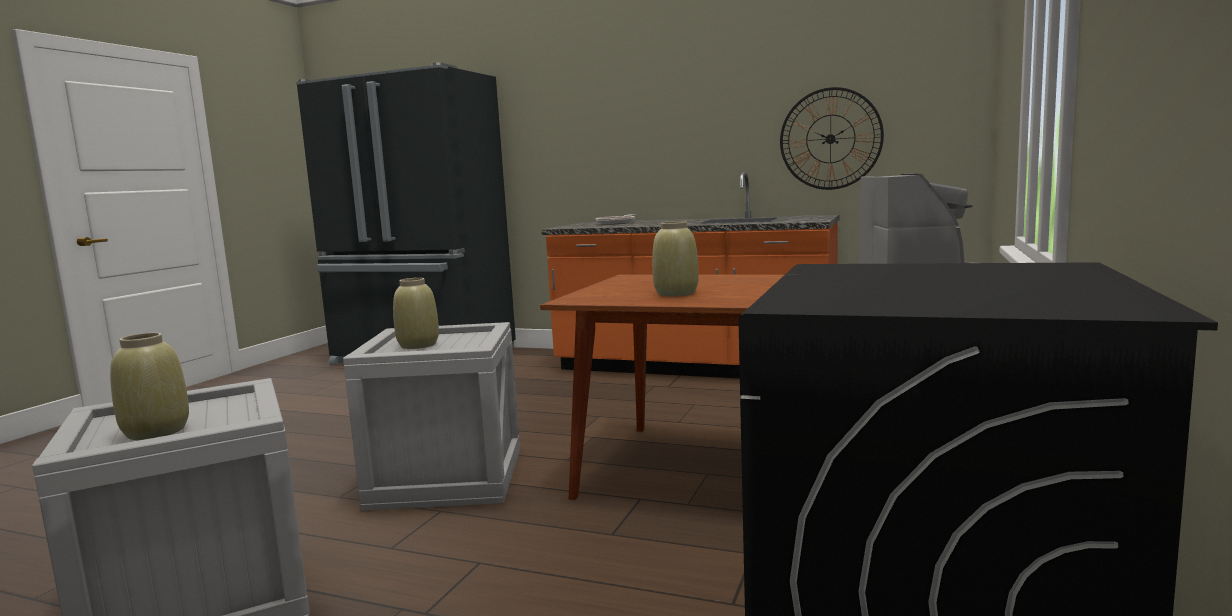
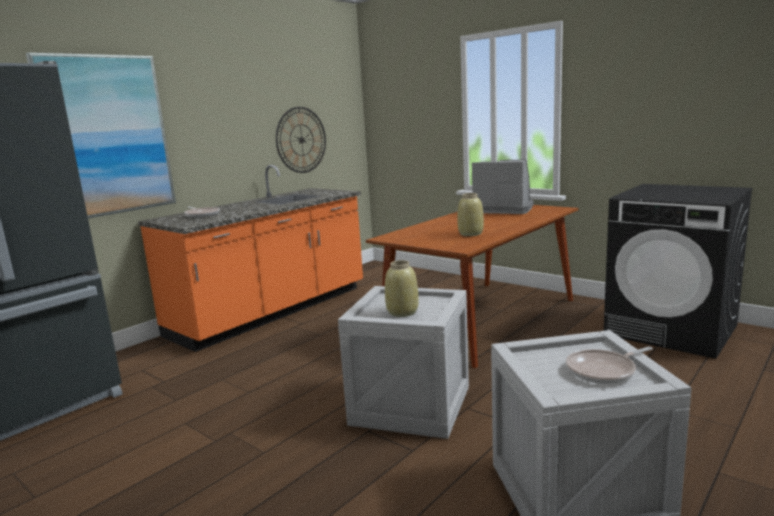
camera: 70 degrees left, 5 degrees up
beige vase [110,333,189,440] -> frying pan [566,346,653,384]
none -> picture [26,53,176,218]

